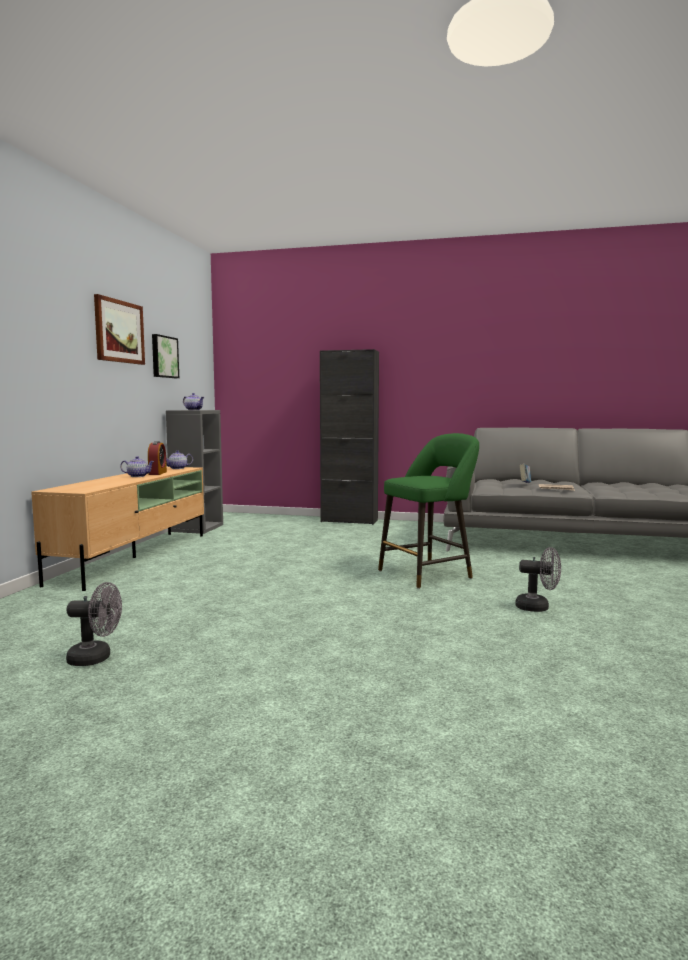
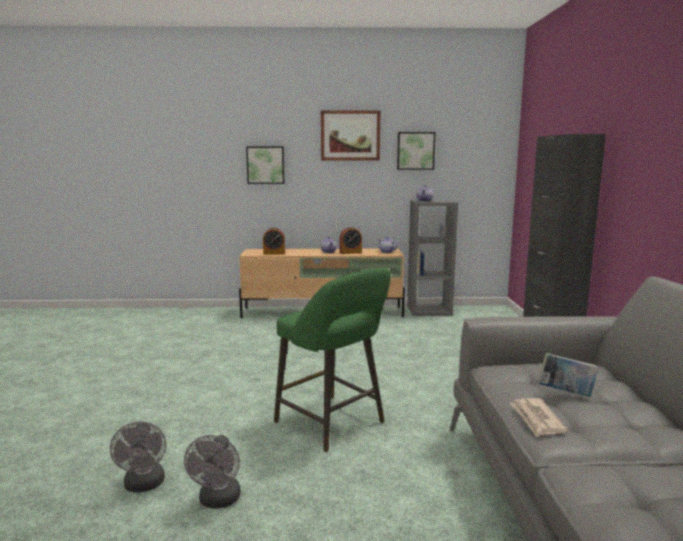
camera: 75 degrees right, 5 degrees up
grey fan [66,582,122,666] -> grey fan moved to [110,421,167,493]
none -> picture [246,146,285,184]
none -> alarm clock [263,227,285,255]

